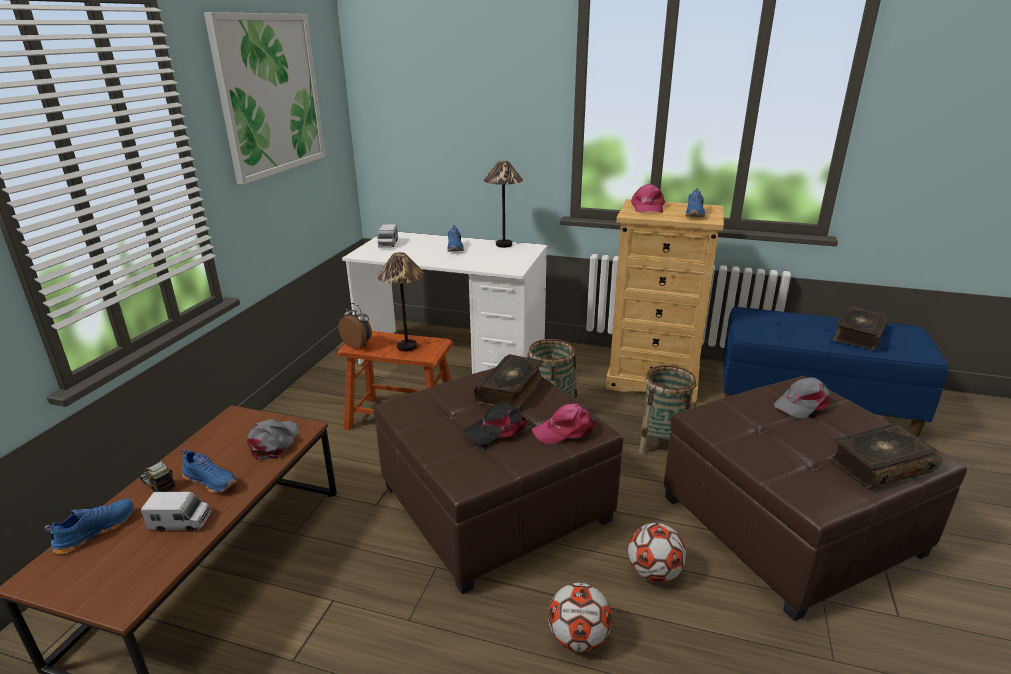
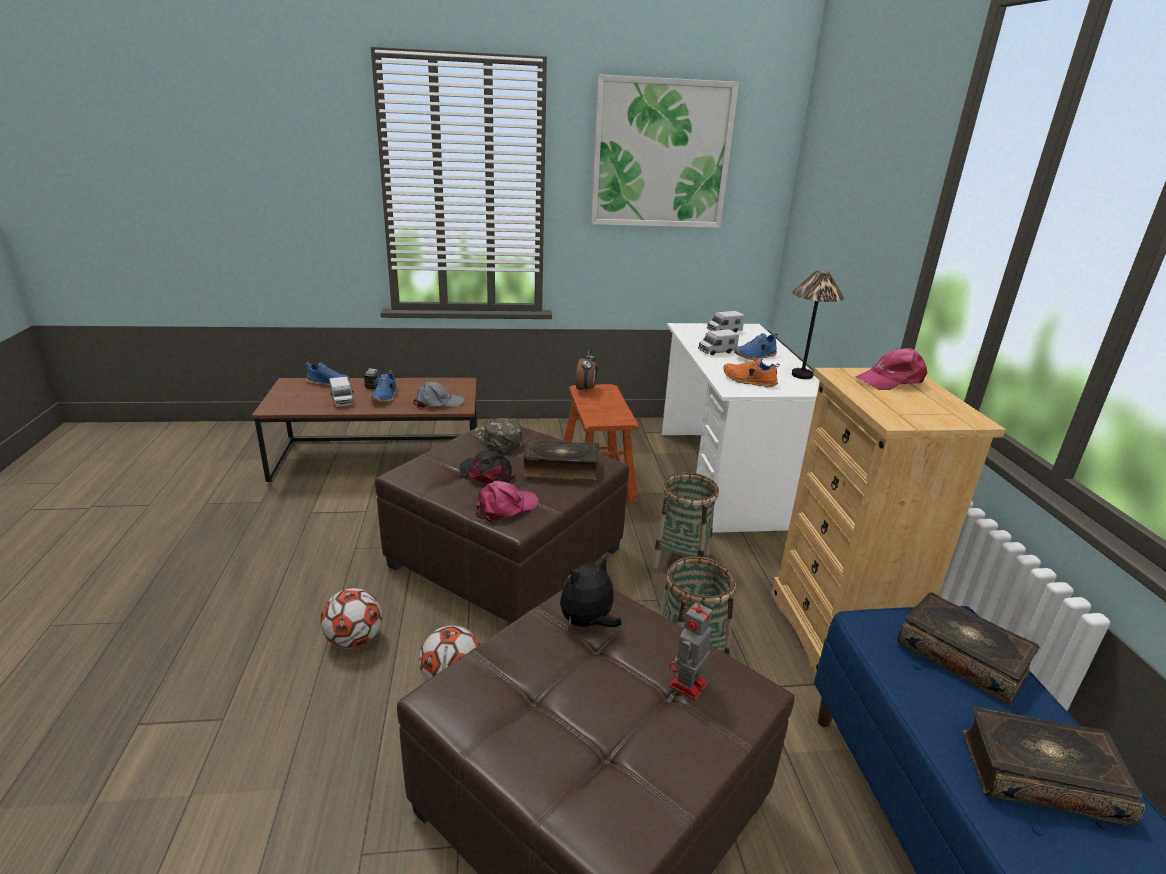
camera: 65 degrees right, 0 degrees up
table lamp [377,252,425,352] -> none
pink cap [532,403,595,444] -> pink cap turned 90 degrees clockwise [476,481,539,523]
blue shoe [685,188,705,217] -> none
grey cap [774,377,830,419] -> toy robot [669,599,712,700]
book [829,423,942,490] -> book moved to [897,593,1040,704]
none -> green cap [474,418,523,451]
none -> plush toy [560,555,622,627]
none -> toy truck [698,329,739,355]
none -> orange shoe [723,358,780,387]

